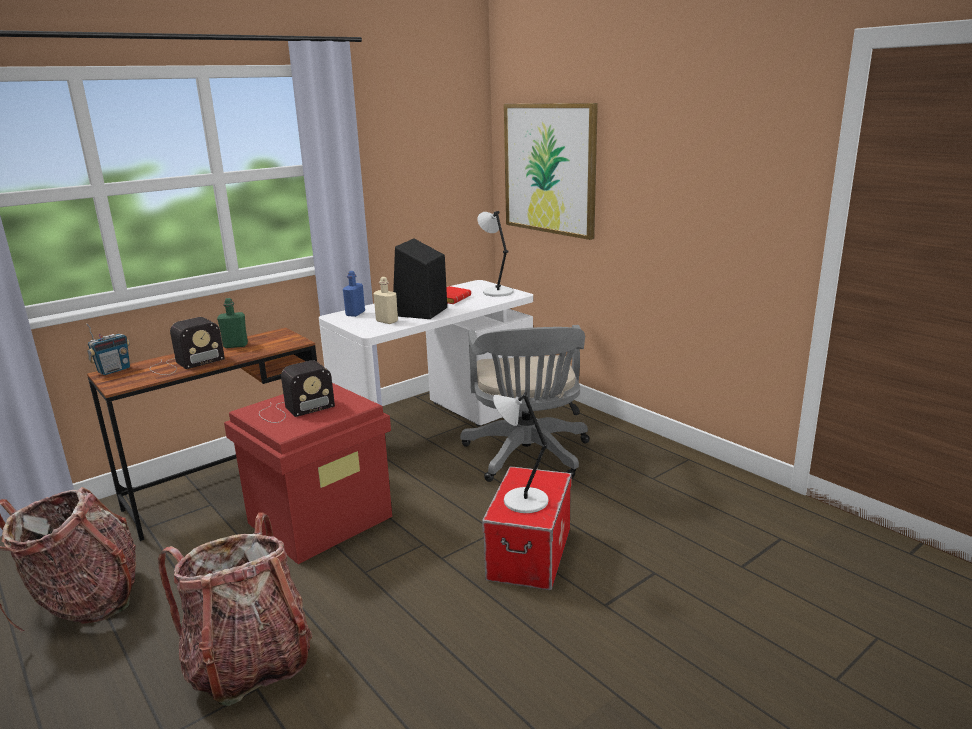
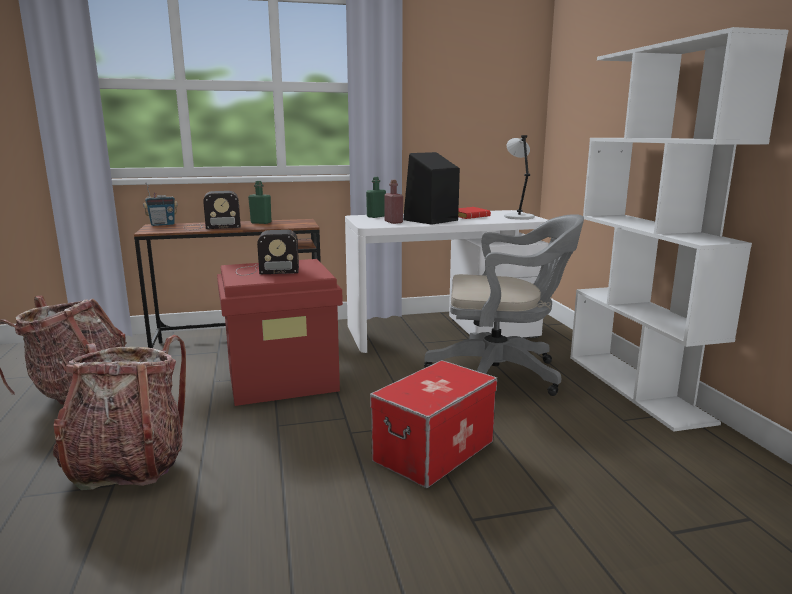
camera: 25 degrees right, 5 degrees down
blue bottle [343,271,365,317] -> green bottle [366,177,386,218]
beige bottle [373,277,398,324] -> red bottle [384,180,403,224]
grey office chair [460,325,590,482] -> grey office chair turned 105 degrees counterclockwise [424,214,584,396]
grey table lamp [493,392,548,513] -> none
picture [504,103,598,240] -> none
none -> white bookcase [570,27,789,432]

